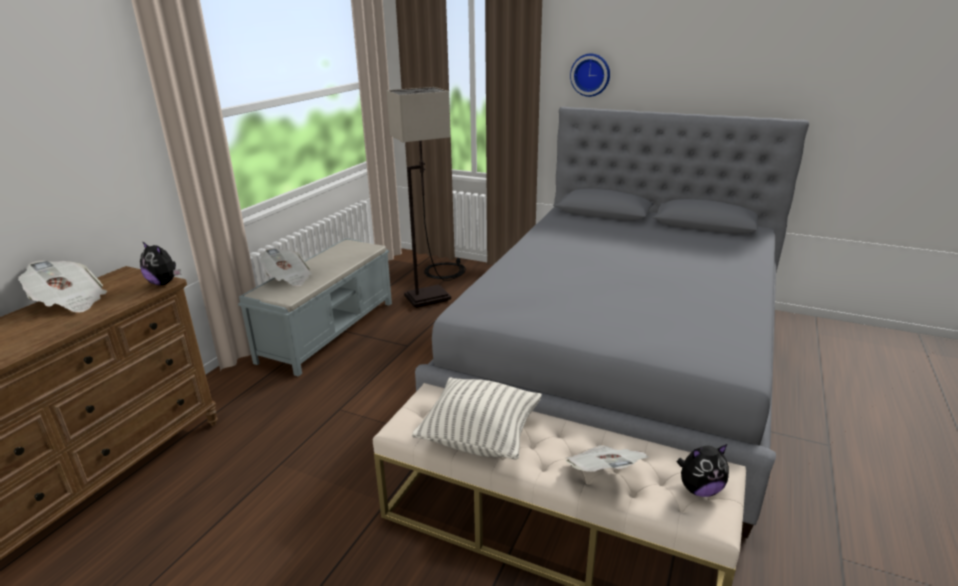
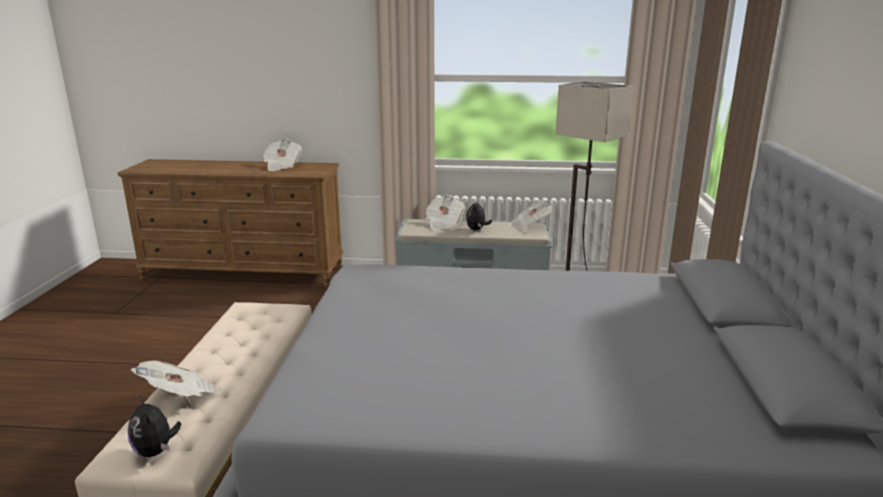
camera: 70 degrees right, 5 degrees down
plush toy [140,241,181,285] -> plush toy moved to [466,201,492,230]
pillow [412,377,542,460] -> none
wall clock [570,54,610,97] -> none
none -> newspaper [508,200,553,229]

